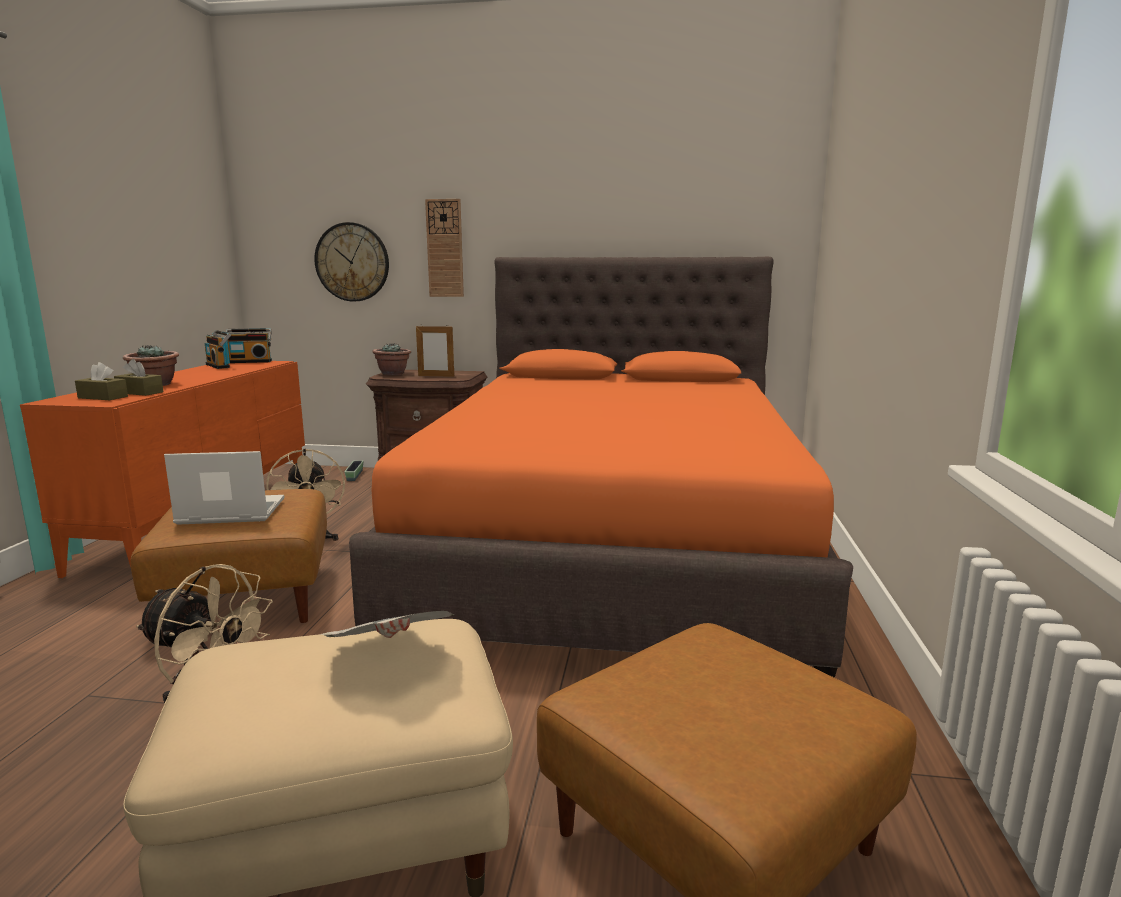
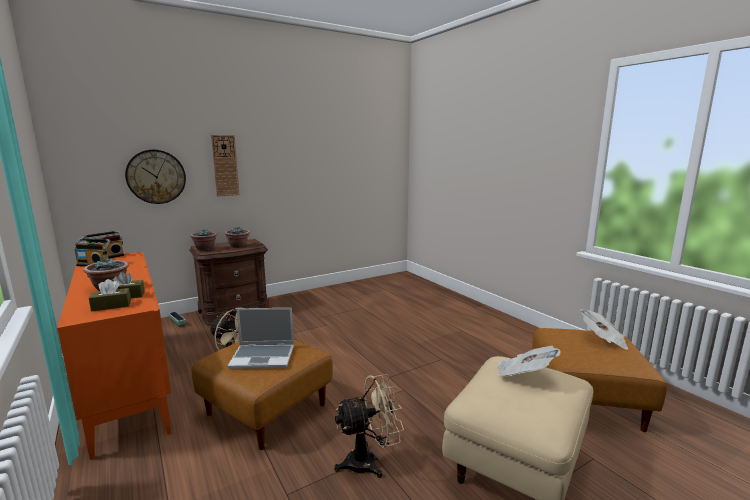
camera: 40 degrees left, 0 degrees up
laptop [164,451,284,525] -> laptop turned 135 degrees counterclockwise [228,308,294,369]
orange bed [349,257,853,678] -> none
picture frame [416,326,454,377] -> potted plant [224,227,250,248]
none -> newspaper [580,309,628,350]

